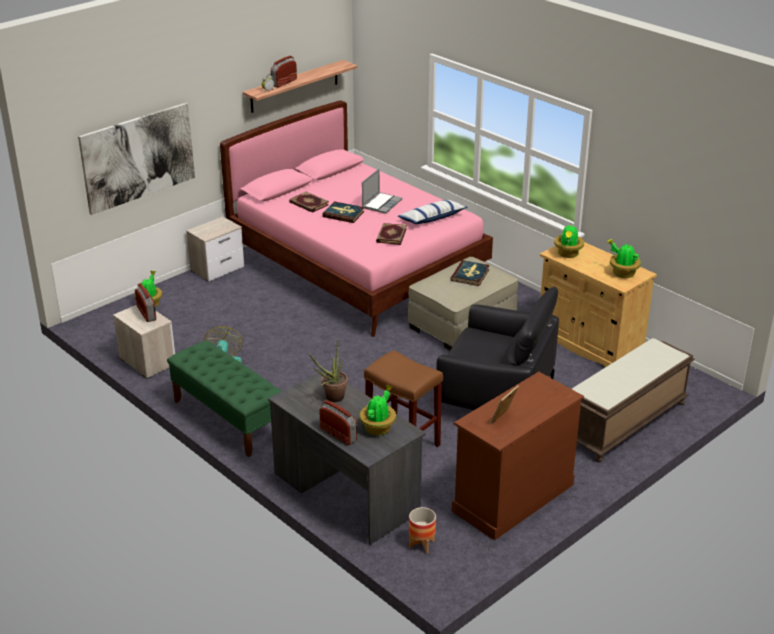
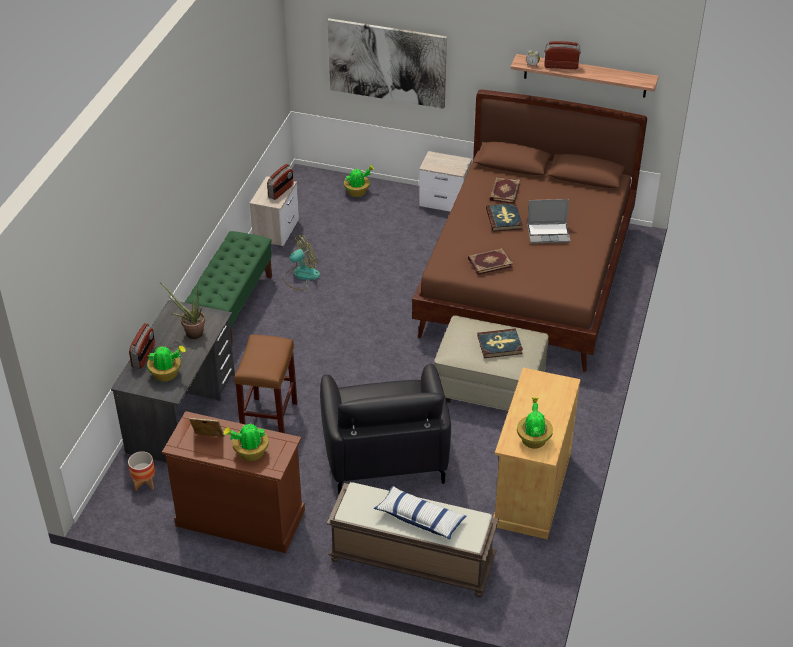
camera: 60 degrees right, 10 degrees up
pink bed [220,100,493,337] -> brown bed [412,89,647,372]
pillow [397,200,467,224] -> pillow moved to [374,486,467,539]
potted plant [554,225,584,258] -> potted plant moved to [223,423,269,461]

